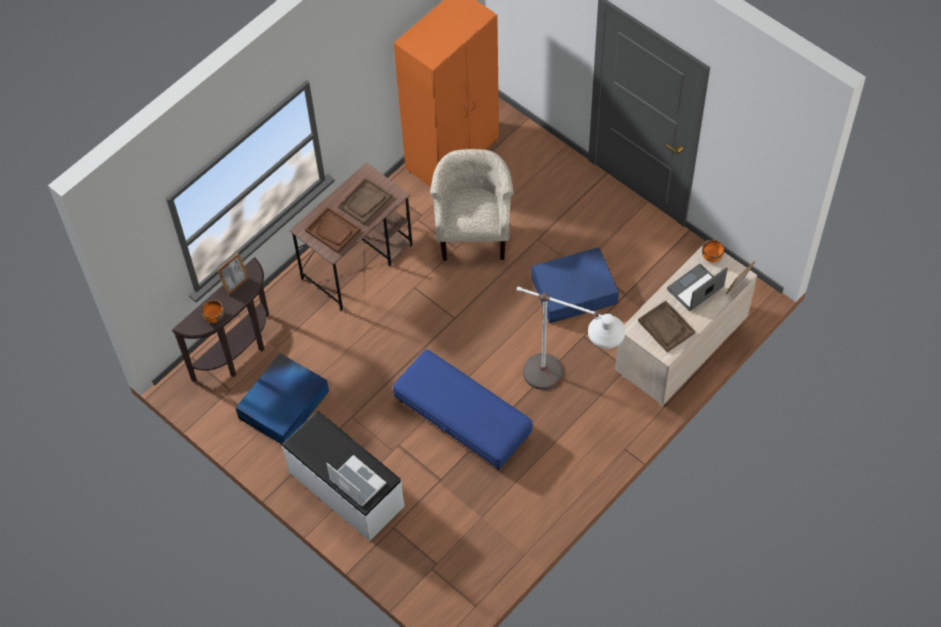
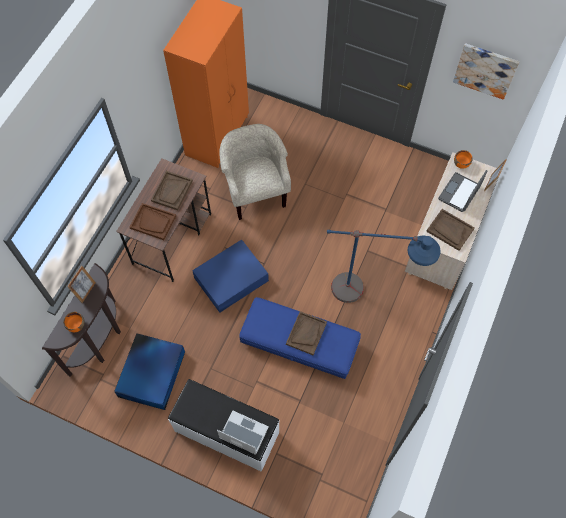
camera: 20 degrees left, 5 degrees up
white floor lamp [517,286,625,390] -> blue floor lamp [327,230,440,303]
blue storage box [531,247,619,323] -> blue storage box moved to [192,240,269,313]
none -> brown tray [286,311,327,355]
none -> picture [453,43,520,100]

